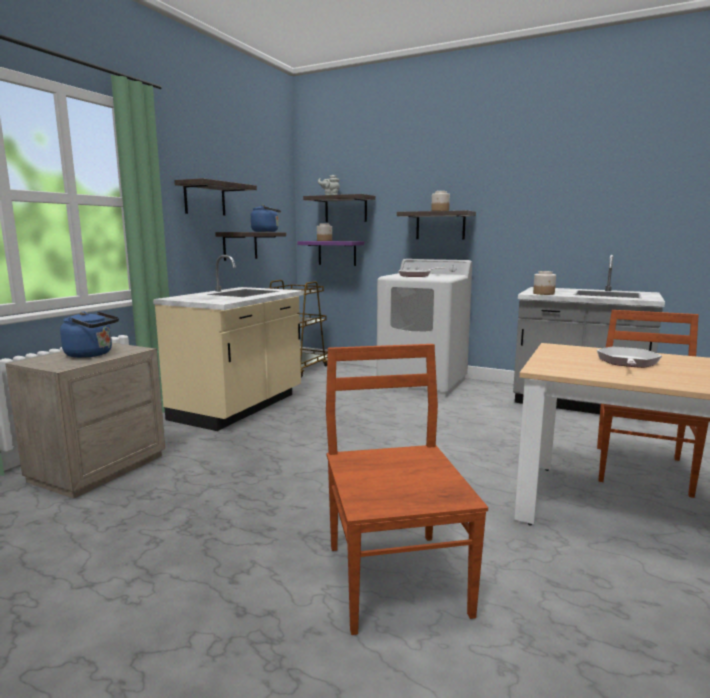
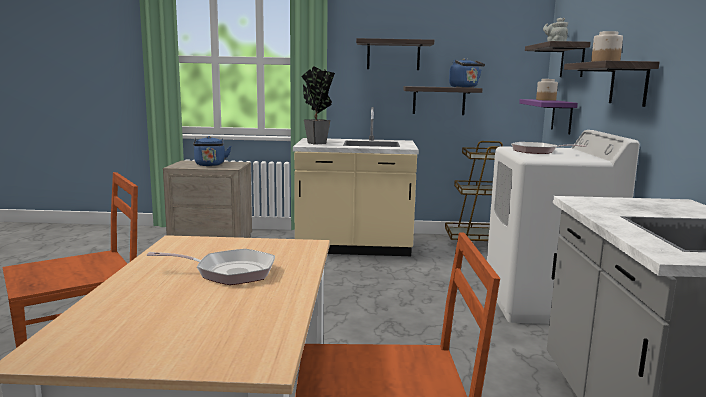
camera: 65 degrees right, 0 degrees up
jar [533,271,556,295] -> none
none -> potted plant [301,66,335,145]

